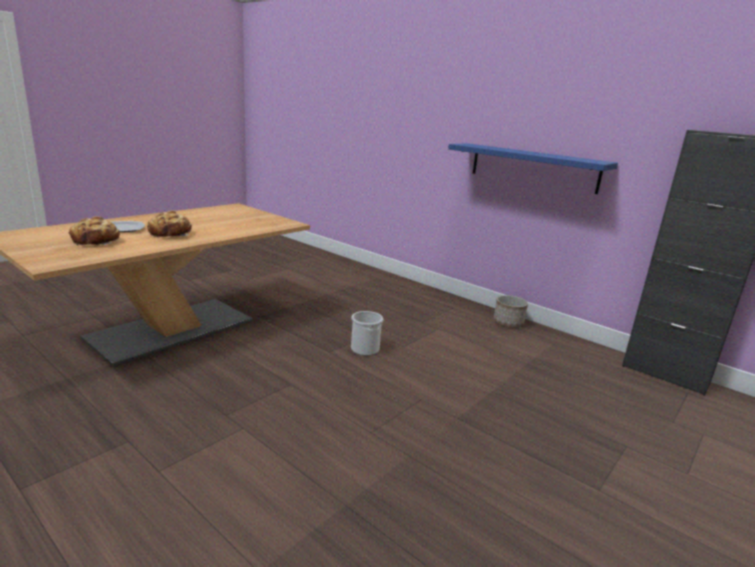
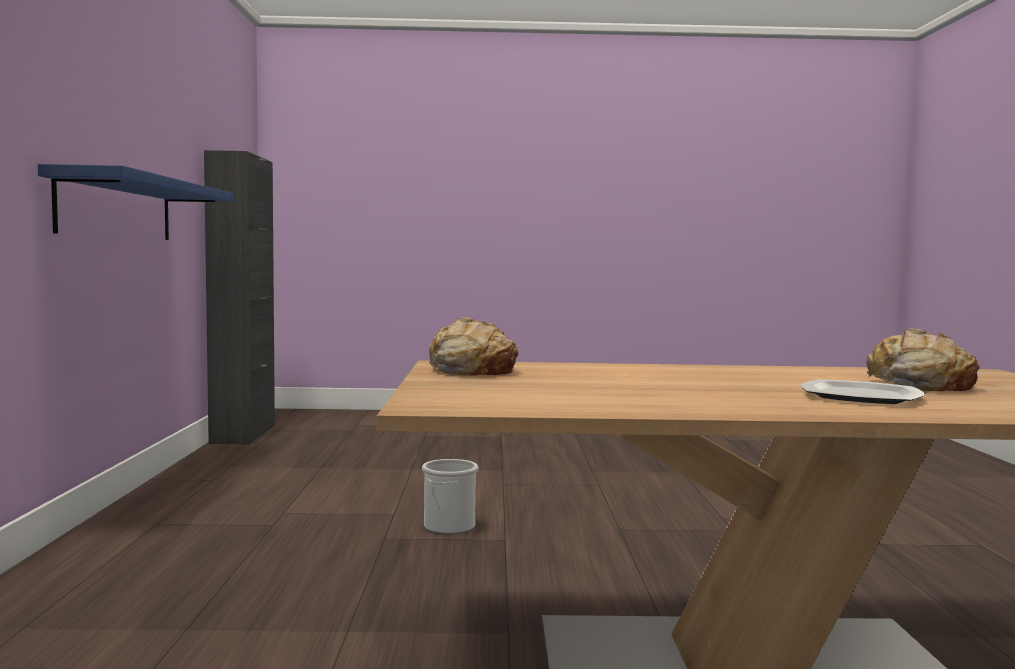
camera: 130 degrees left, 15 degrees down
bread [147,210,192,238] -> bread moved to [429,317,519,375]
planter [493,295,528,328] -> none

